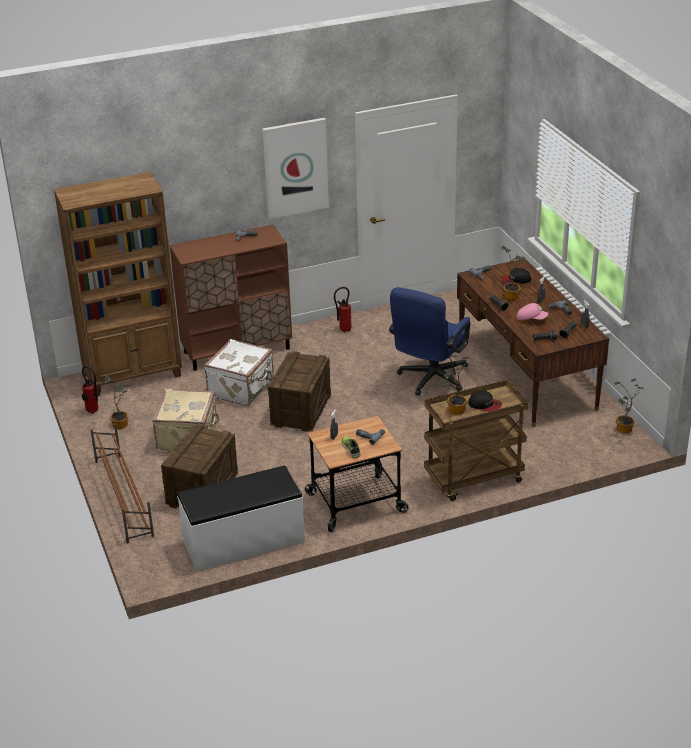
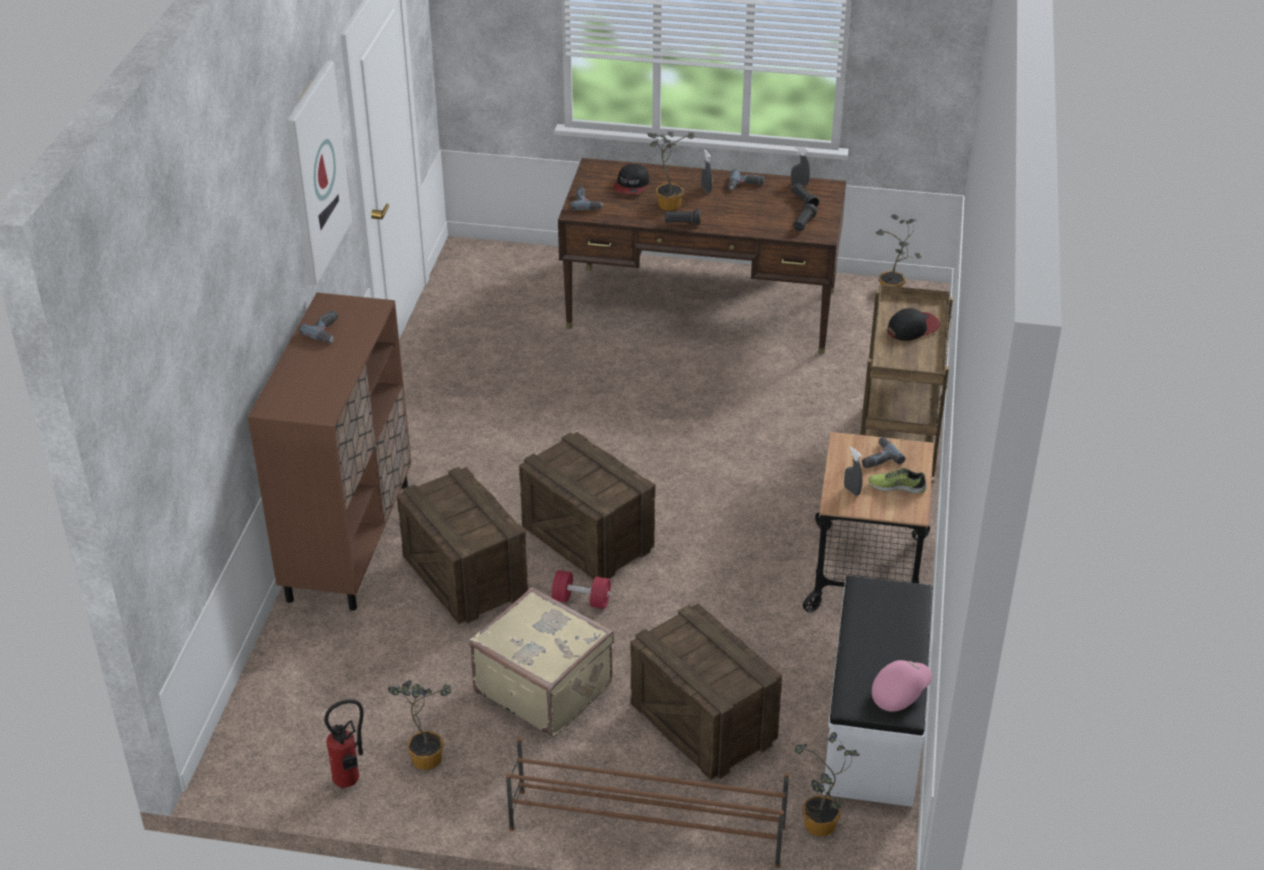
camera: 60 degrees left, 5 degrees up
brown bookcase [54,172,182,395] -> none
white suitcase [204,339,274,406] -> crate [397,467,528,624]
fire extinguisher [334,287,352,332] -> none
blue office chair [389,287,471,396] -> none
potted plant [440,355,468,415] -> potted plant moved to [795,732,860,836]
pink cap [517,303,548,320] -> pink cap moved to [872,660,932,712]
none -> red dumbbell [552,570,611,609]

